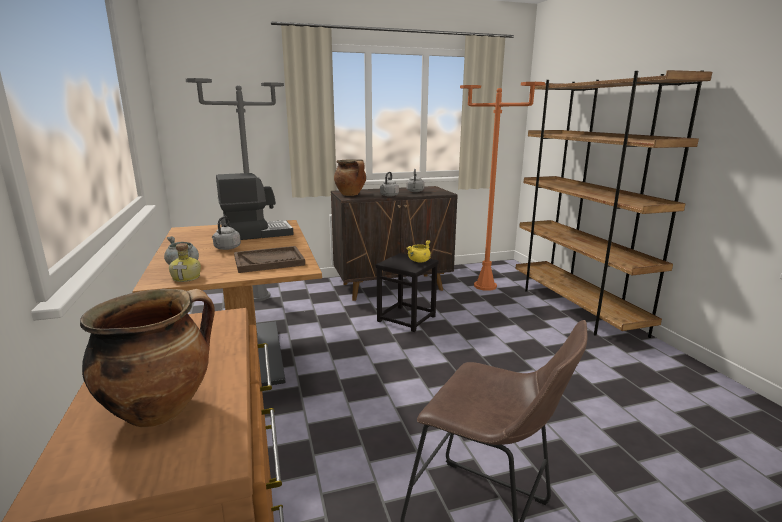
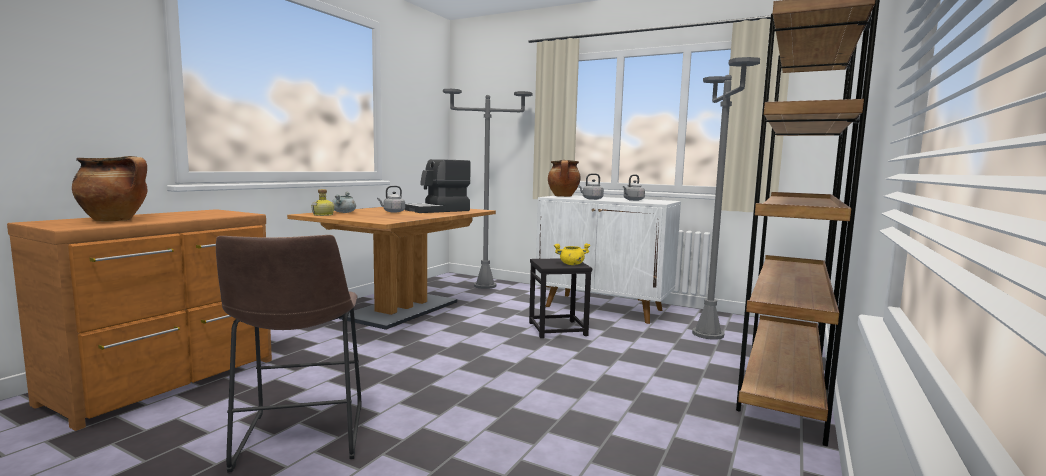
camera: 45 degrees right, 10 degrees down
coffee machine [216,173,294,240] -> coffee machine turned 120 degrees clockwise [405,159,471,213]
brown tray [234,246,305,273] -> none
brown cabinet [331,186,458,301] -> white cabinet [535,195,681,324]
orange floor lamp [460,82,545,291] -> grey floor lamp [692,57,760,340]

